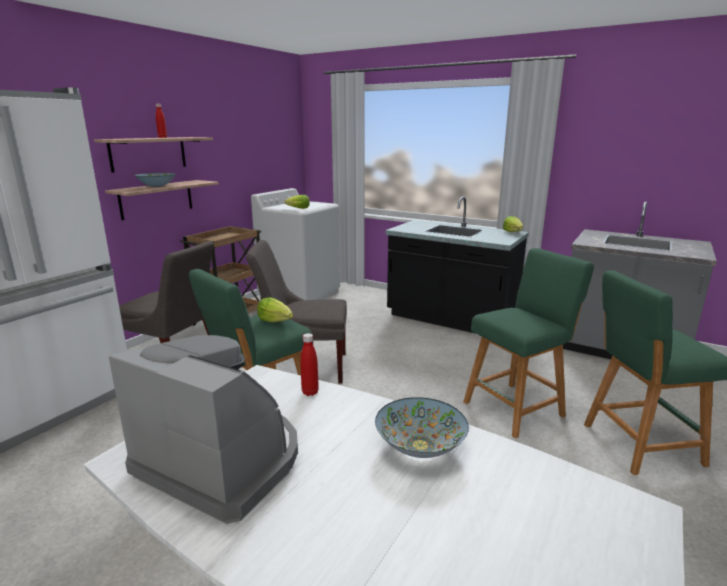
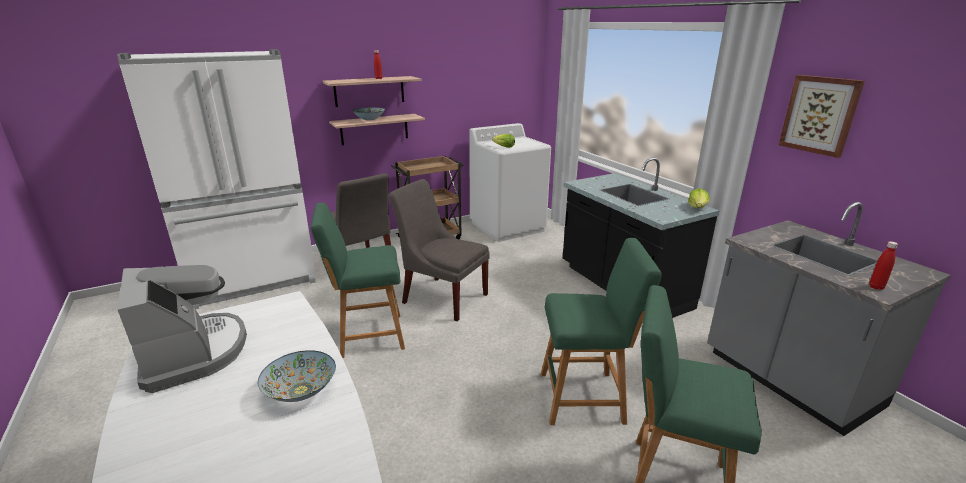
camera: 30 degrees right, 5 degrees up
lettuce [257,297,293,322] -> none
red bottle [300,333,319,396] -> red bottle moved to [869,241,898,290]
none -> picture [779,75,865,158]

